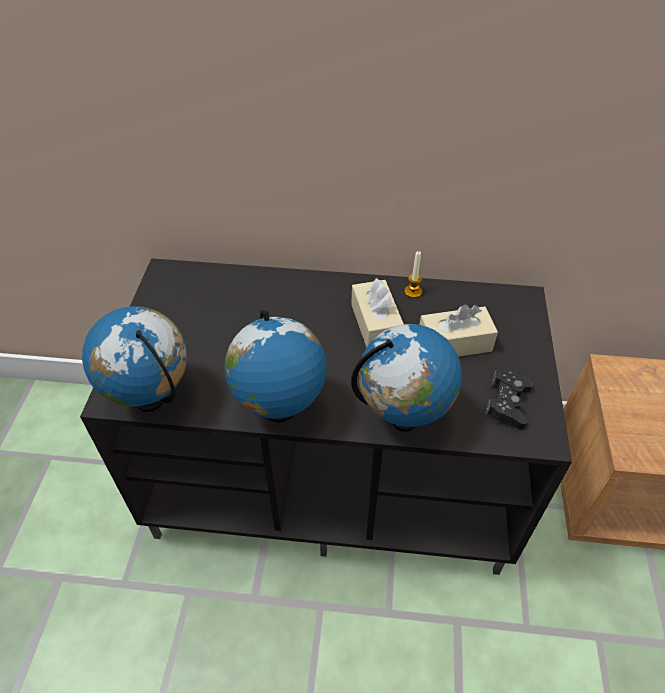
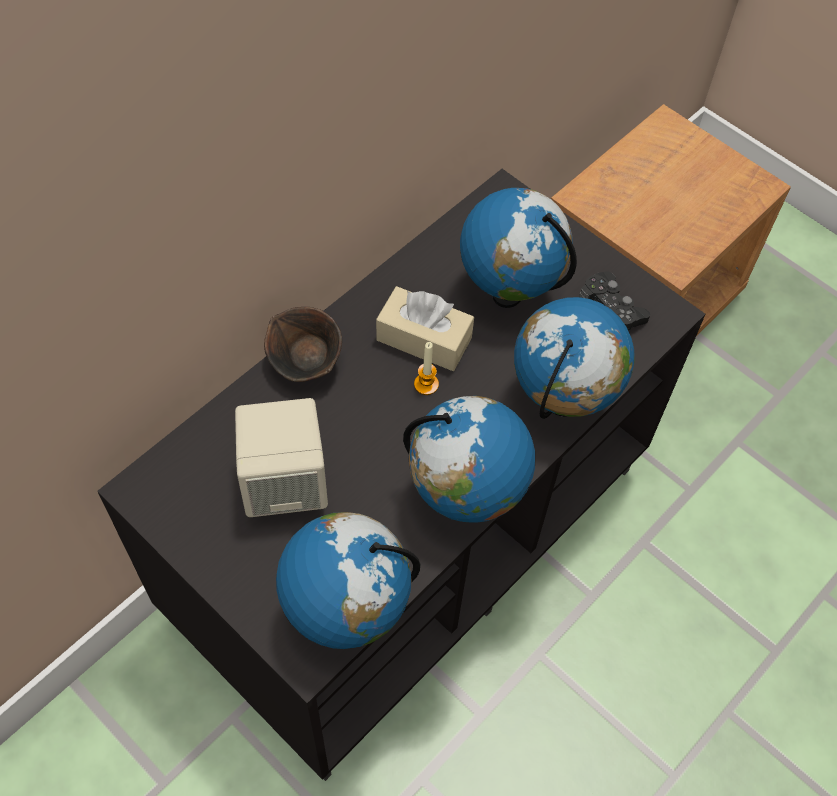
camera: 55 degrees left, 10 degrees up
candle [404,251,422,298] -> candle moved to [414,342,439,395]
beige tissue box [420,304,498,357] -> globe [460,188,577,308]
none -> beige speaker [235,398,328,517]
none -> brown bowl [264,307,342,382]

